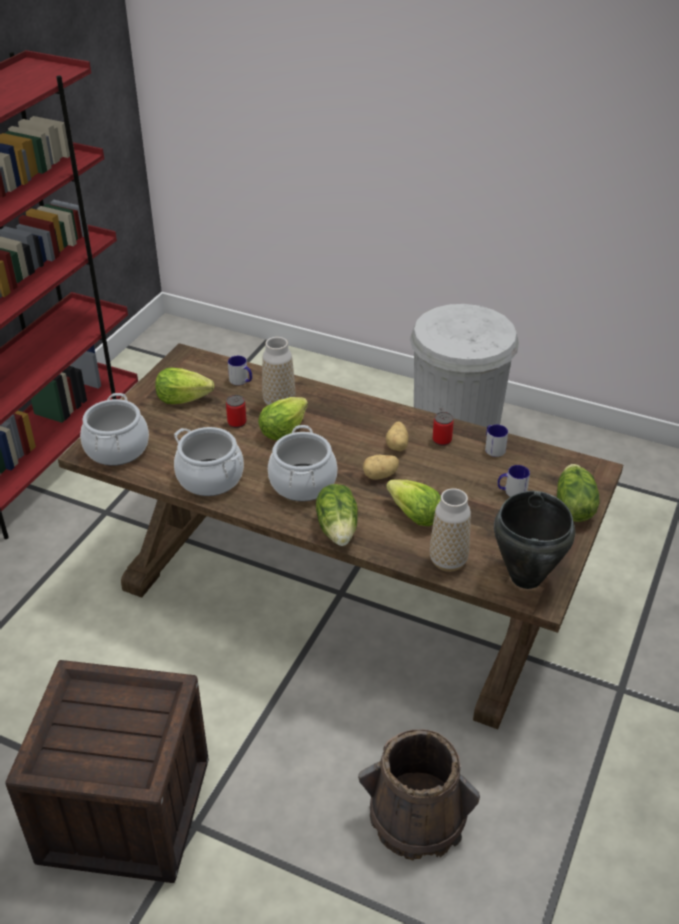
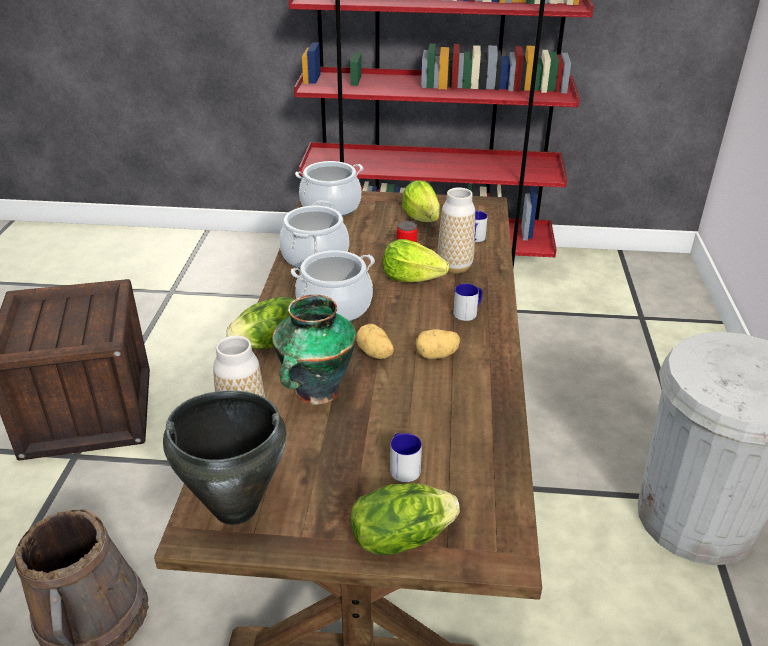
camera: 70 degrees right, 5 degrees down
lettuce [386,479,441,526] -> vase [272,295,356,405]
can [433,412,454,446] -> none
mug [485,424,508,457] -> mug moved to [453,284,482,321]

